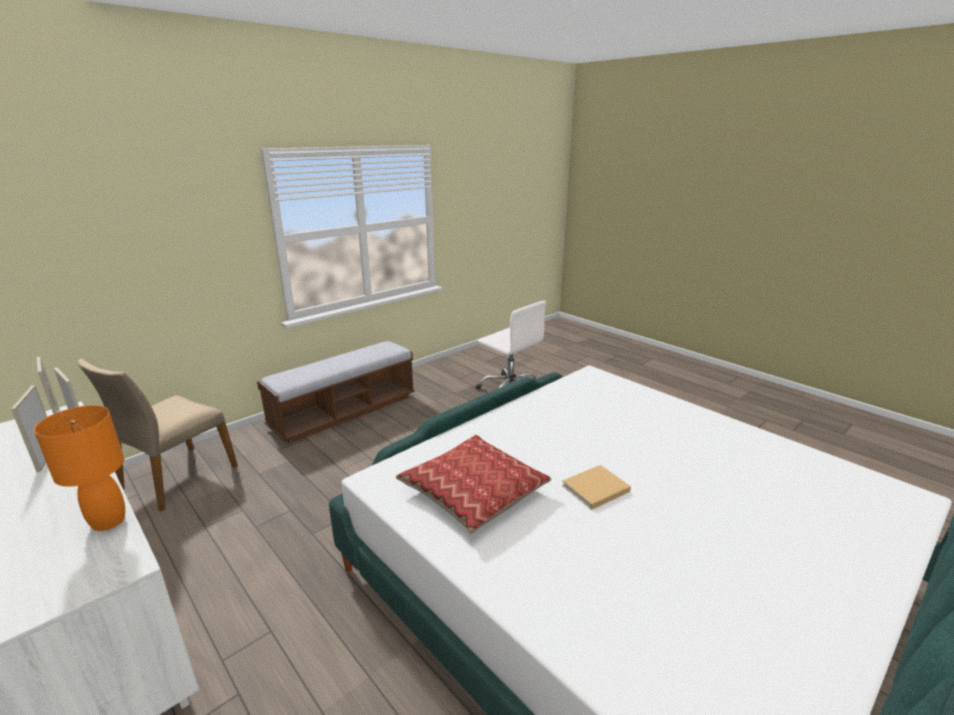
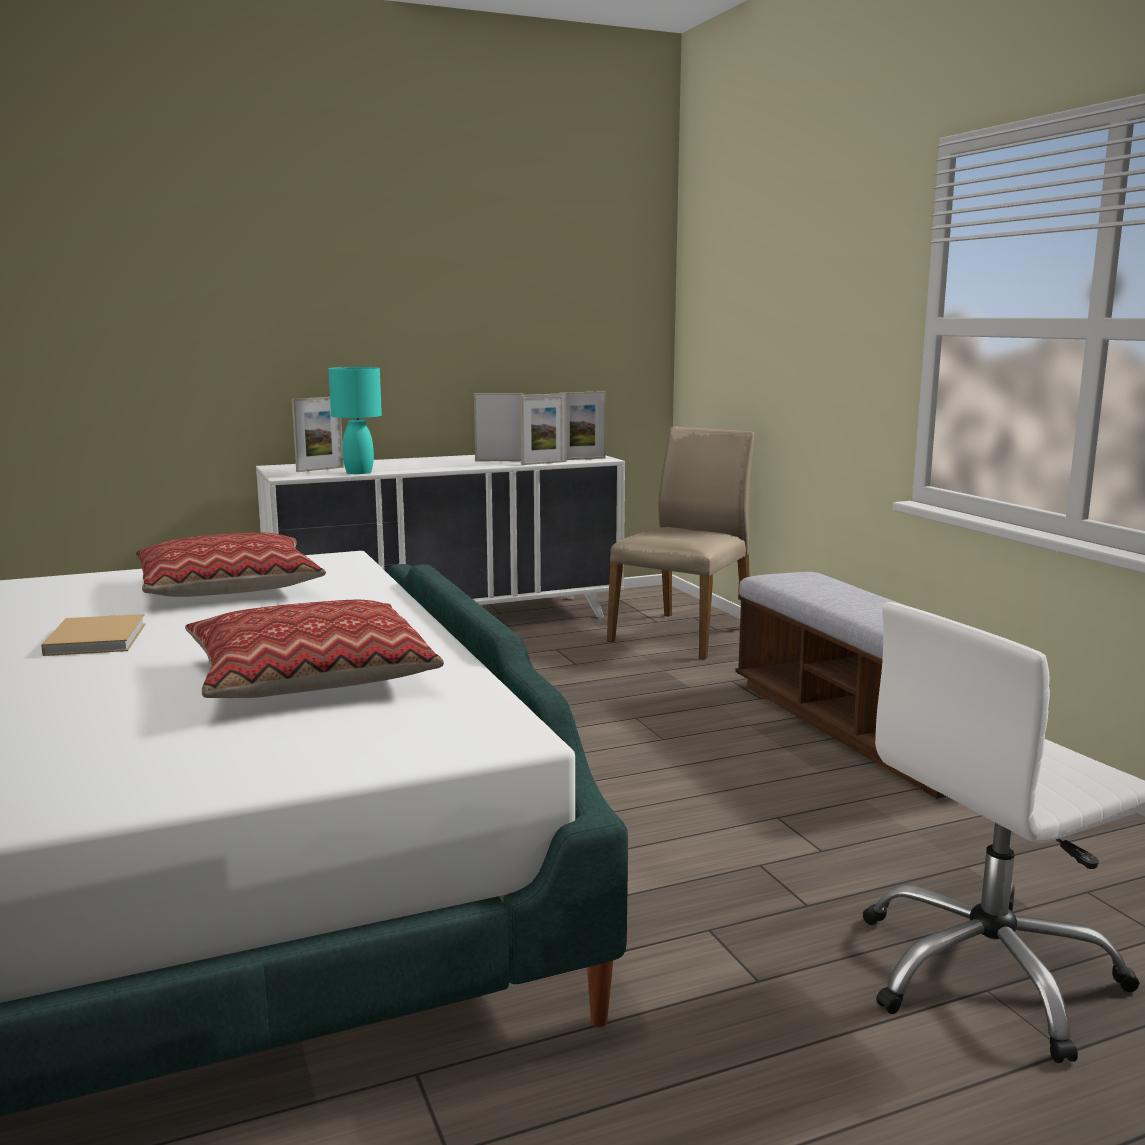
camera: 110 degrees right, 10 degrees down
orange table lamp [34,405,125,531] -> turquoise table lamp [329,367,382,474]
beige chair [78,359,238,511] -> beige chair turned 75 degrees clockwise [607,427,754,660]
none -> pillow [185,600,444,698]
none -> picture frame [292,397,344,472]

